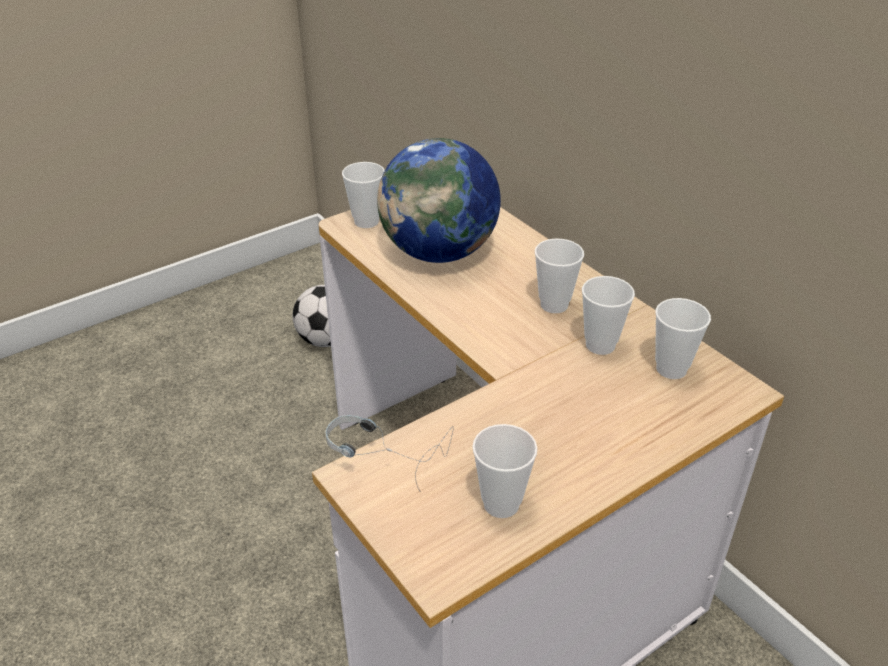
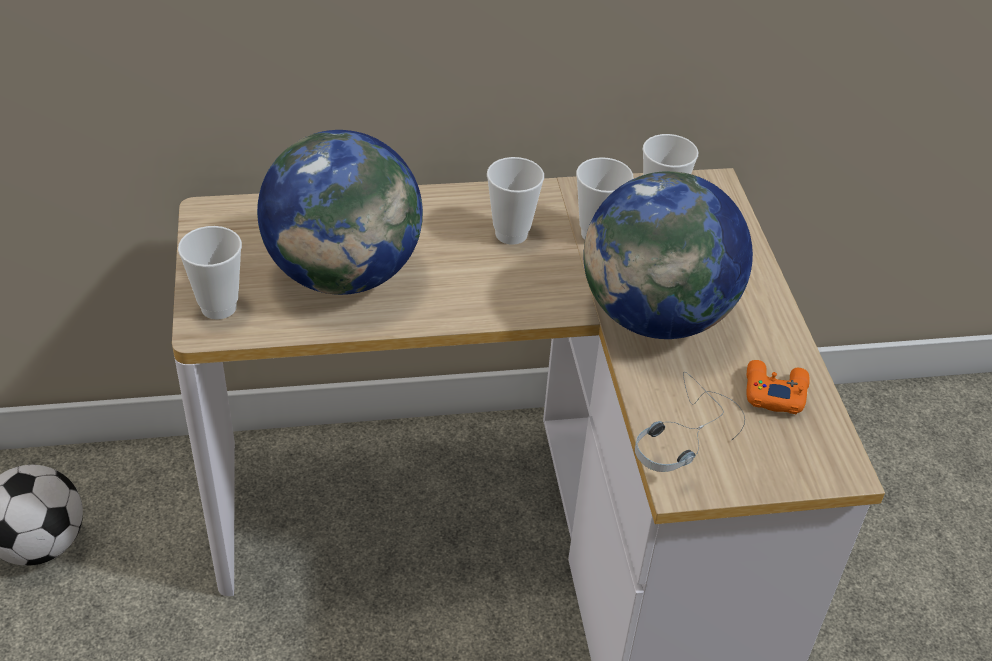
camera: 65 degrees left, 5 degrees up
cup [472,424,538,518] -> orange game controller [747,360,810,415]
none -> globe [583,171,753,339]

